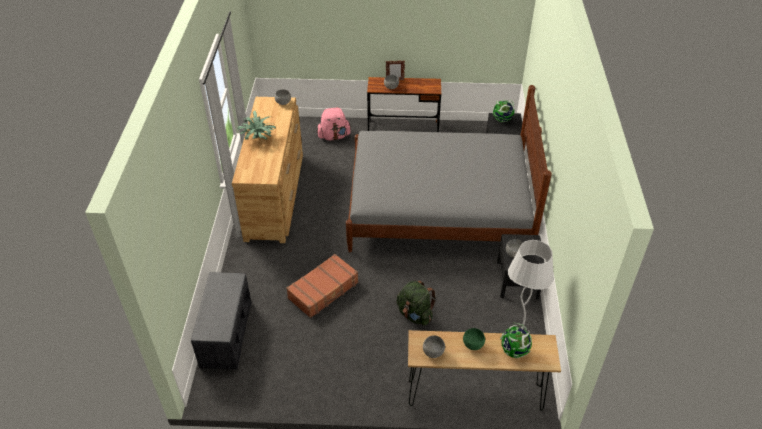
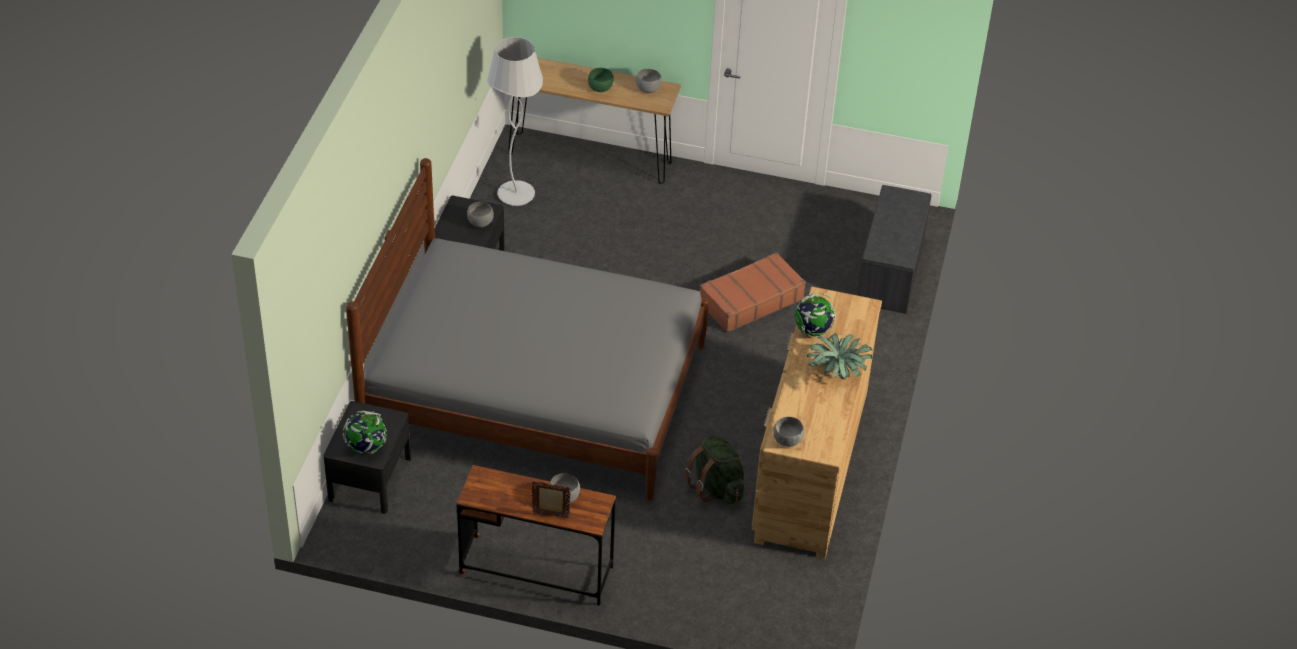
camera: 170 degrees left, 0 degrees up
pink backpack [317,107,351,140] -> none
green backpack [397,281,436,326] -> green backpack moved to [685,435,744,504]
globe [500,323,532,358] -> globe moved to [795,293,836,336]

